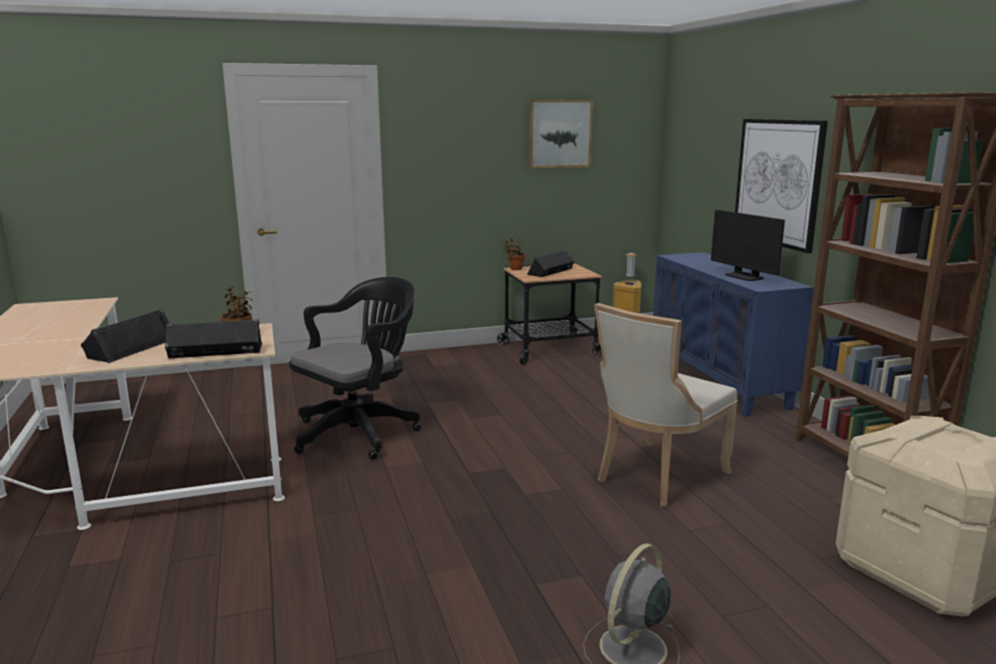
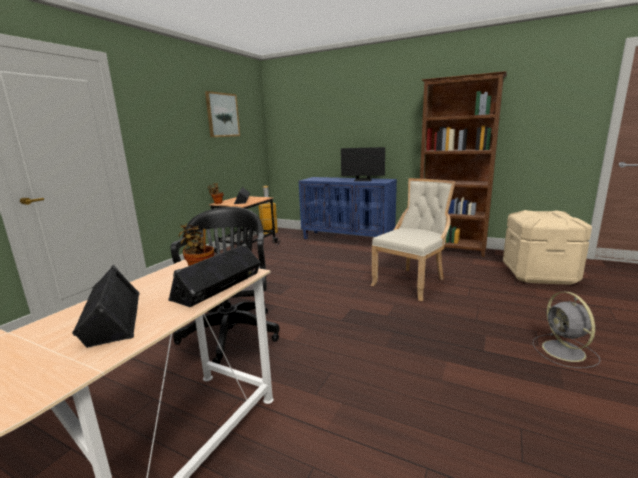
camera: 45 degrees left, 0 degrees up
beige chair [594,303,737,507] -> beige chair turned 135 degrees counterclockwise [371,178,456,301]
picture [735,119,828,253] -> none

